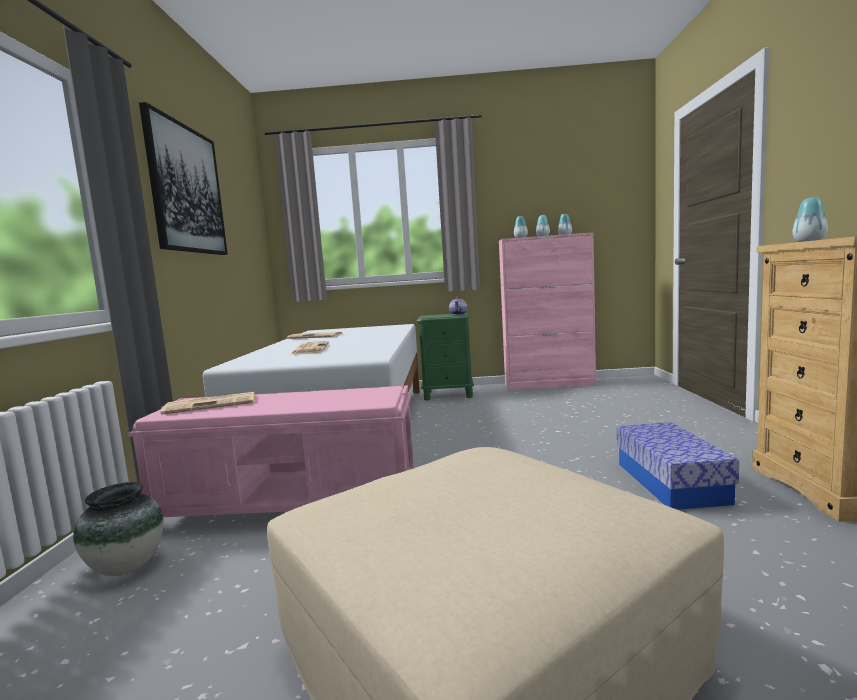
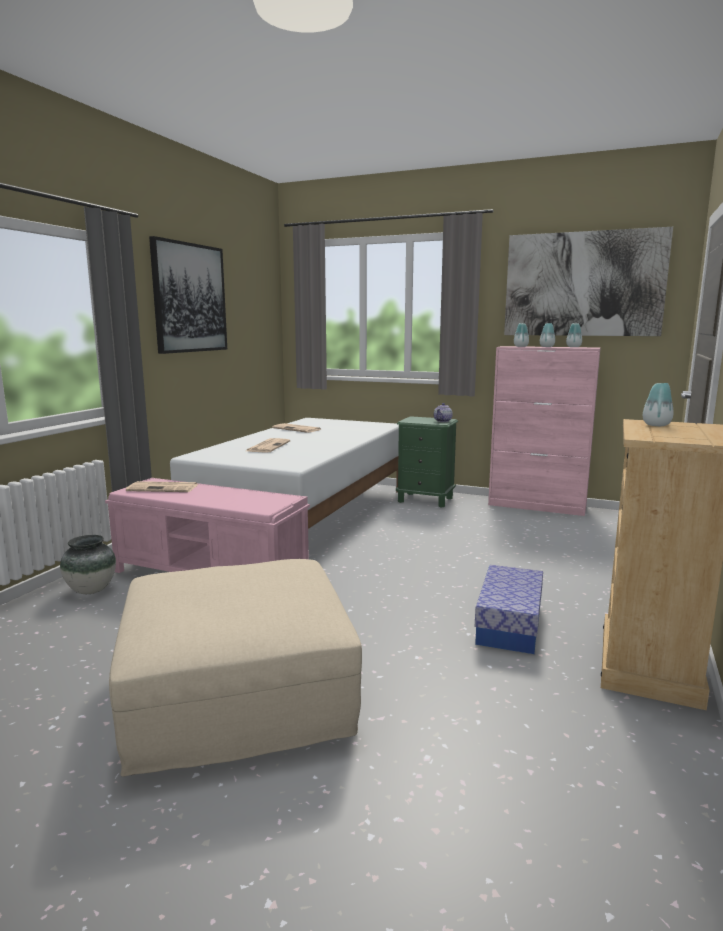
camera: 20 degrees right, 5 degrees up
none -> picture [504,227,673,336]

